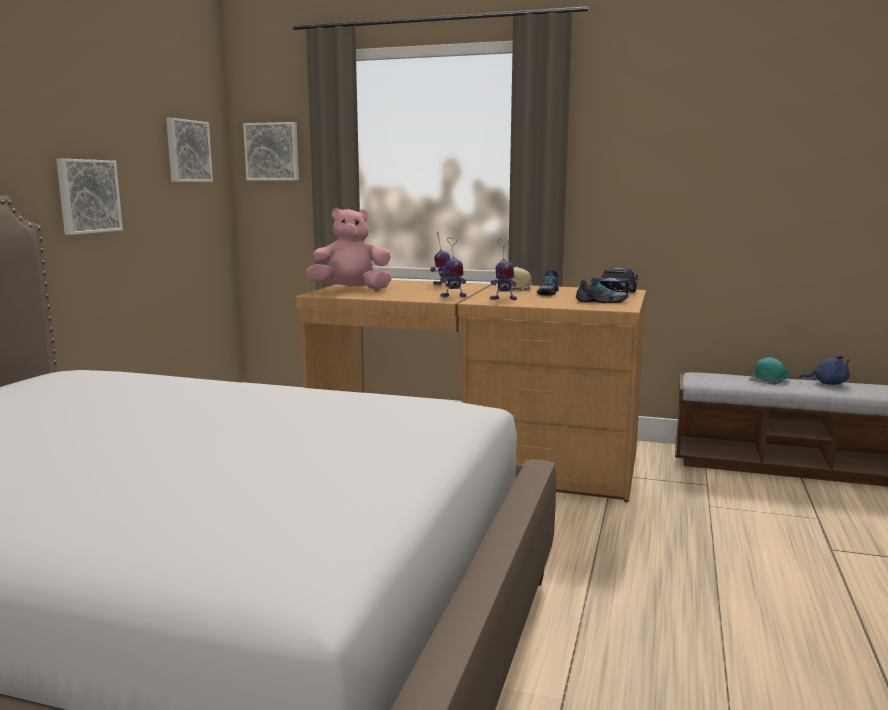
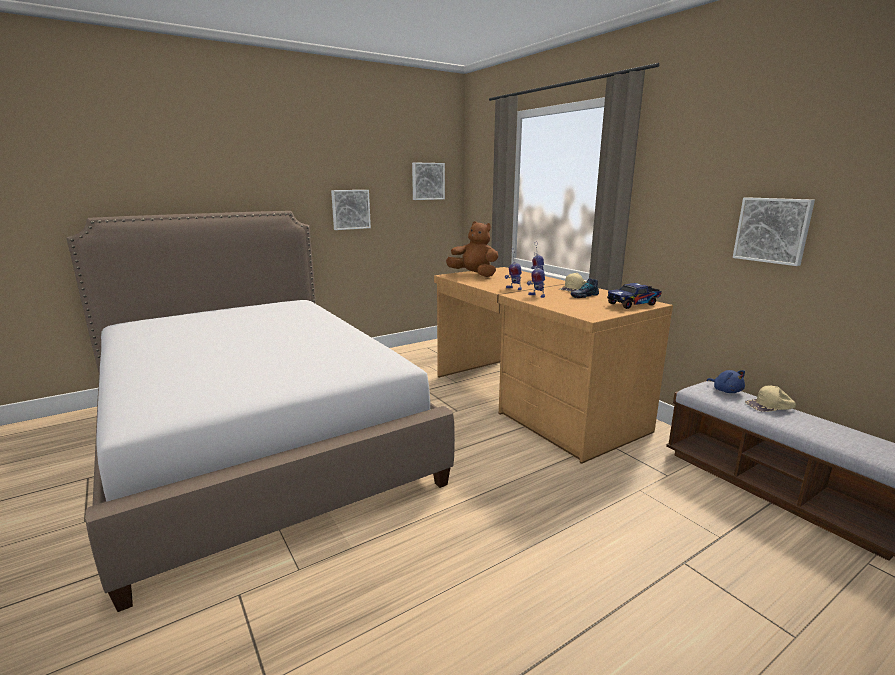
camera: 40 degrees right, 5 degrees up
picture [243,122,299,181] -> picture moved to [733,197,815,266]
pink plush toy [306,208,392,290] -> brown plush toy [446,221,498,277]
shoe [576,277,628,303] -> none
turquoise cap [749,357,789,384] -> beige cap [745,386,796,412]
blue plush toy [799,356,850,385] -> blue plush toy moved to [707,370,745,393]

